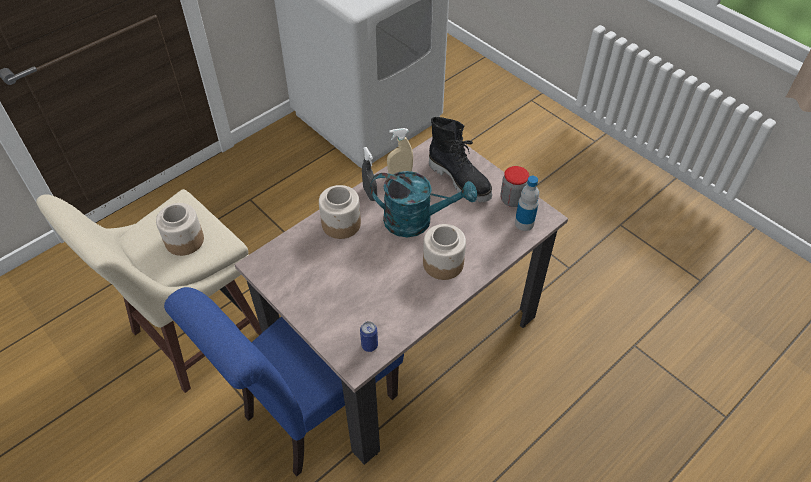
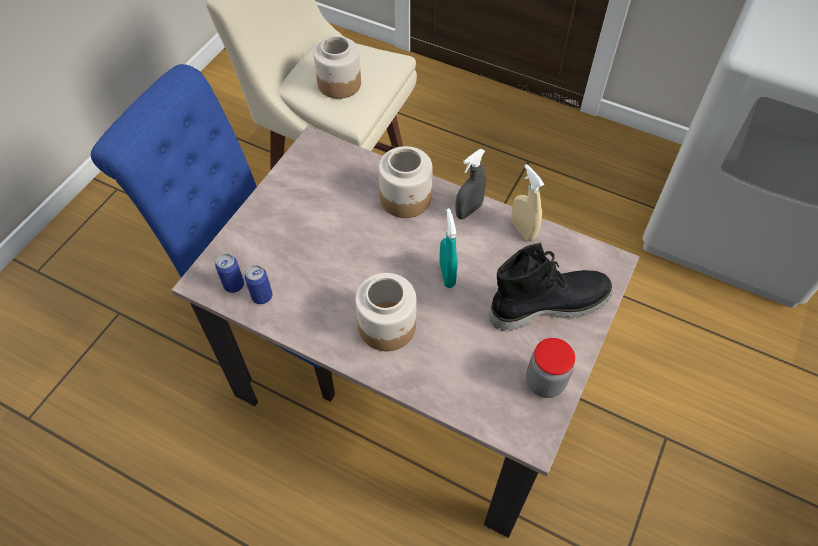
camera: 70 degrees right, 5 degrees up
turquoise watering can [370,171,477,237] -> turquoise spray bottle [439,209,457,288]
black boot [429,117,492,203] -> black boot turned 135 degrees counterclockwise [489,243,612,331]
bottle [515,176,539,231] -> none
none -> can [244,265,272,304]

